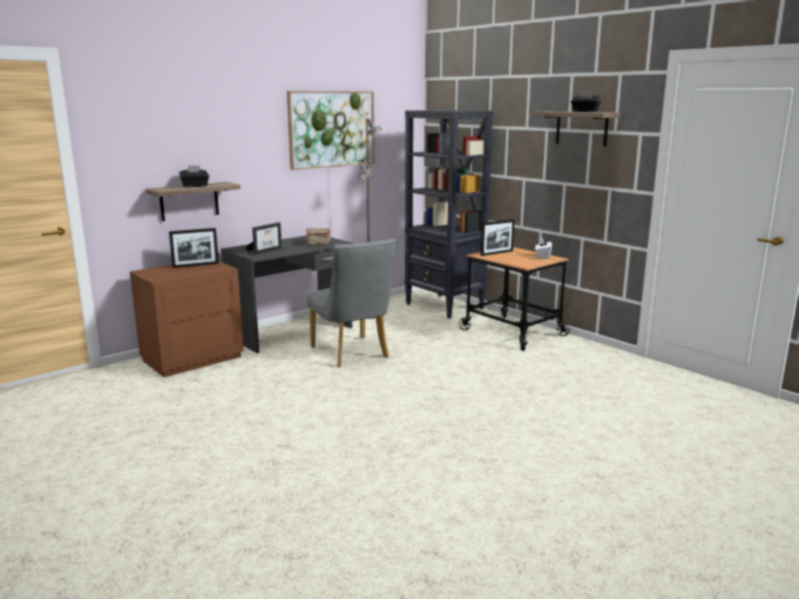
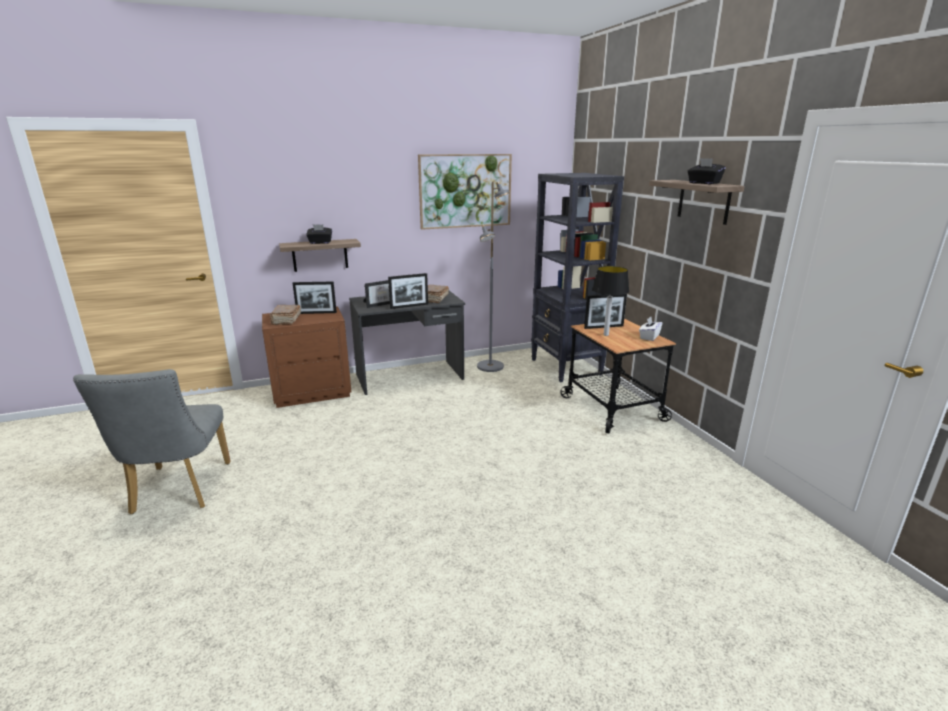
camera: 20 degrees right, 5 degrees up
grey chair [307,239,397,367] -> grey chair moved to [73,369,231,514]
none -> brown book [270,305,301,325]
none -> picture frame [388,273,428,309]
none -> table lamp [592,266,629,336]

